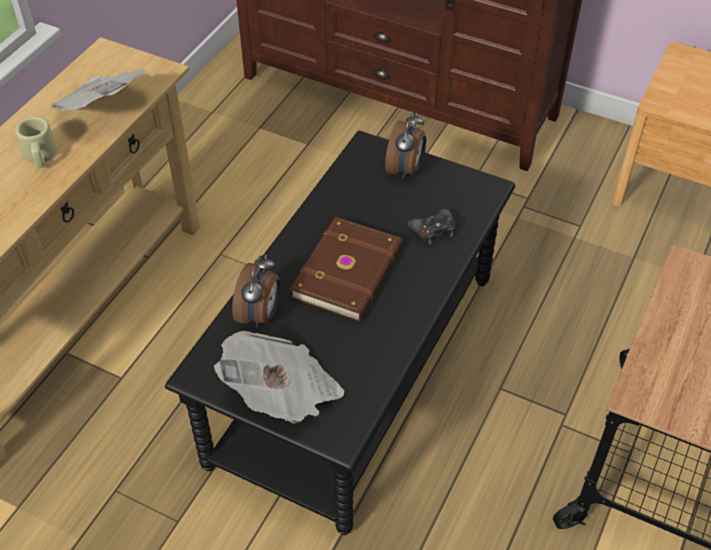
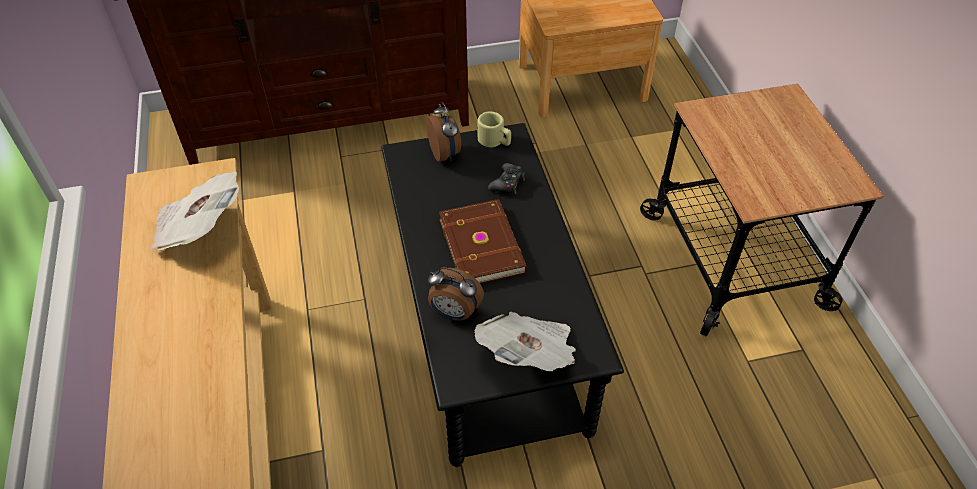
camera: 40 degrees left, 0 degrees up
beige mug [15,117,56,168] -> beige mug moved to [477,111,511,147]
alarm clock [232,254,281,328] -> alarm clock turned 135 degrees clockwise [427,267,484,321]

